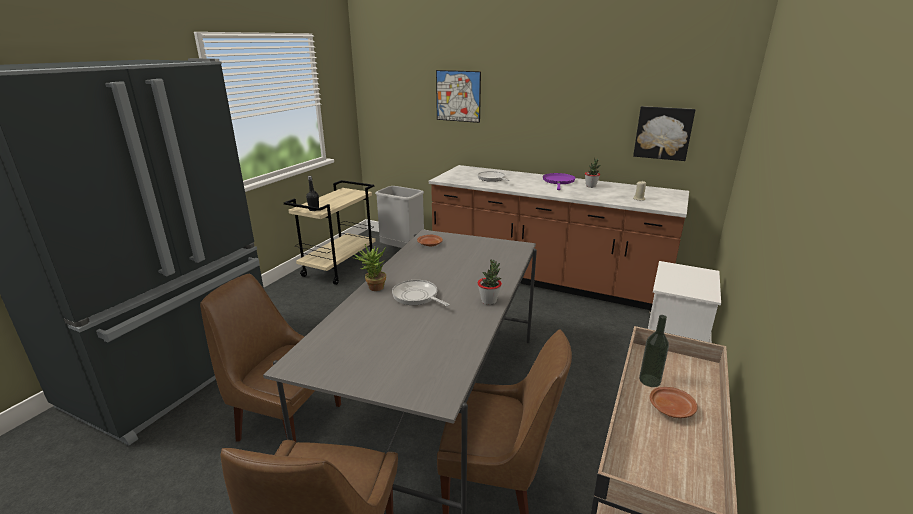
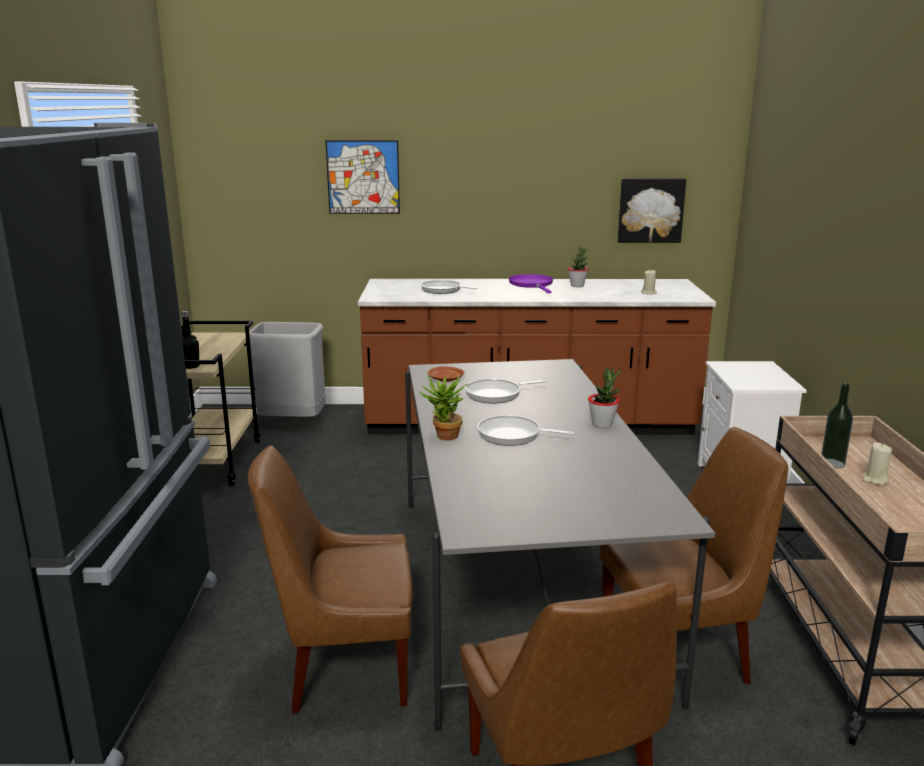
camera: 25 degrees left, 5 degrees down
brown plate [650,387,698,418] -> beige candle [862,442,892,485]
none -> frying pan [465,379,546,403]

